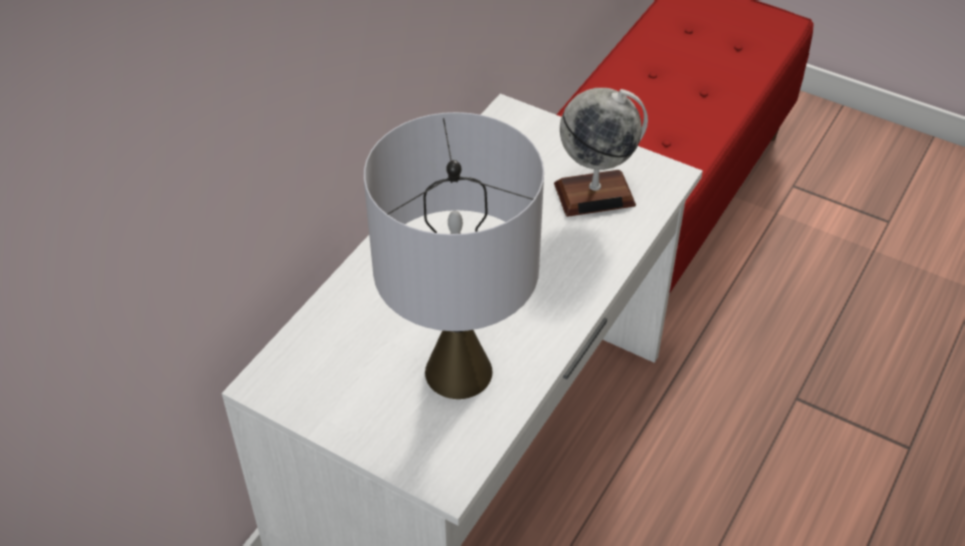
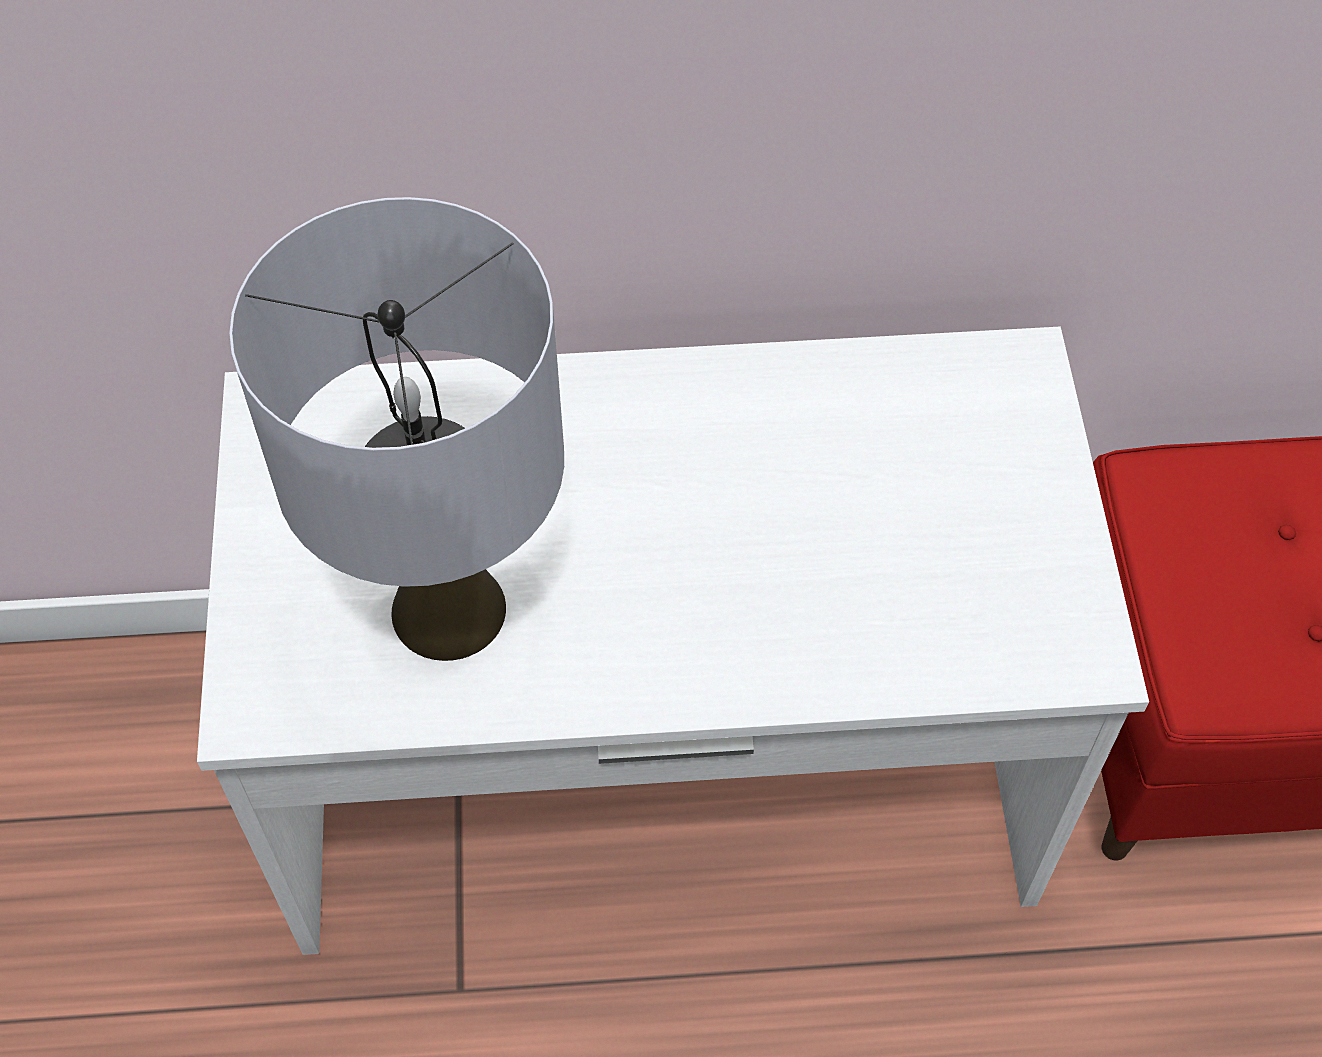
camera: 55 degrees right, 10 degrees up
globe [554,88,648,217] -> none

